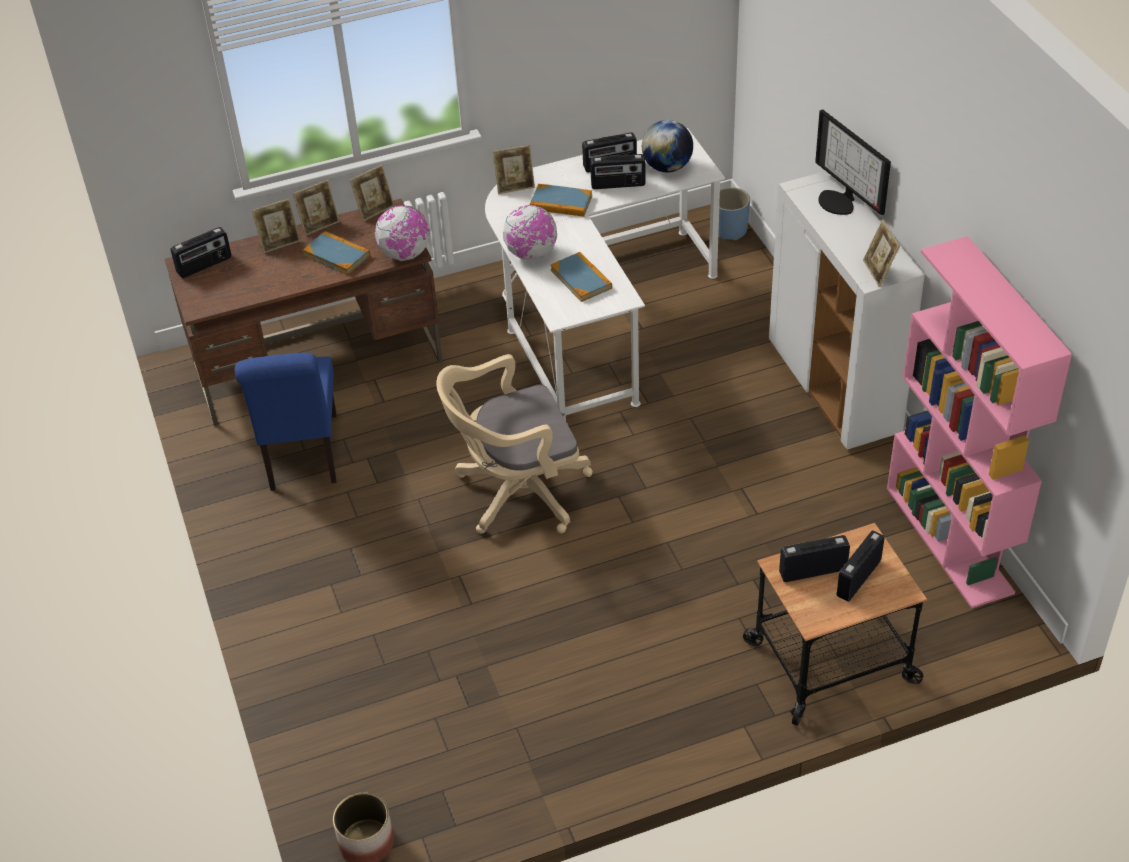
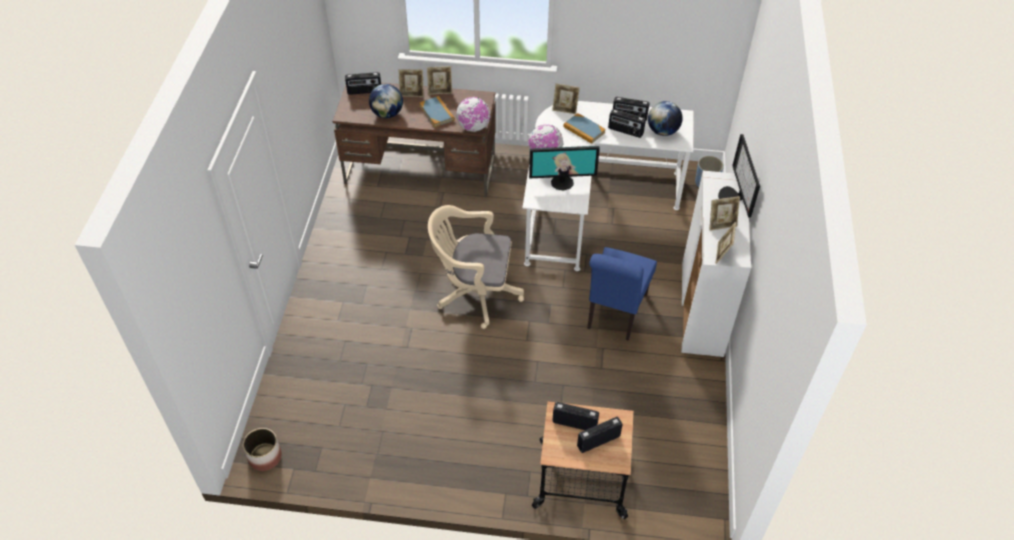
camera: 25 degrees right, 5 degrees up
blue chair [235,353,337,491] -> blue chair moved to [587,247,657,341]
picture frame [350,165,395,222] -> picture frame moved to [709,196,740,231]
book [550,252,612,302] -> monitor [529,146,600,190]
pink bookcase [887,236,1072,608] -> none
none -> globe [369,84,403,118]

